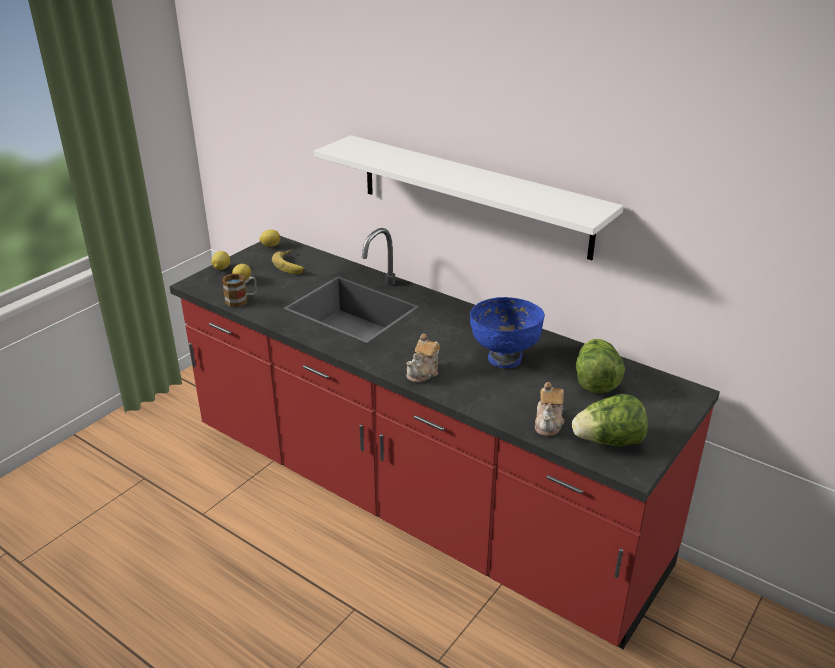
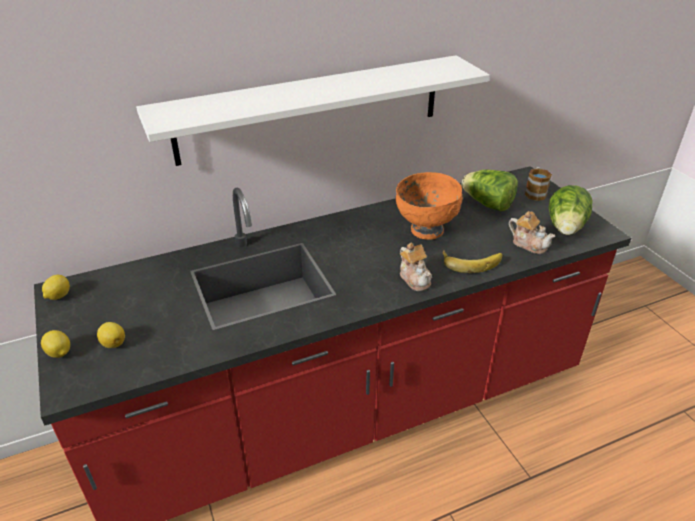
camera: 60 degrees left, 5 degrees up
mug [222,274,257,307] -> mug moved to [525,167,552,201]
banana [272,250,305,274] -> banana moved to [443,250,502,273]
blue bowl [470,297,545,368] -> orange bowl [396,172,462,240]

